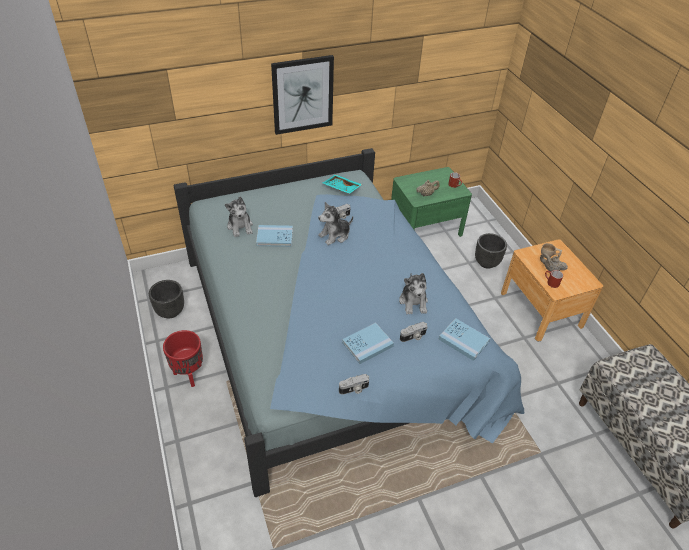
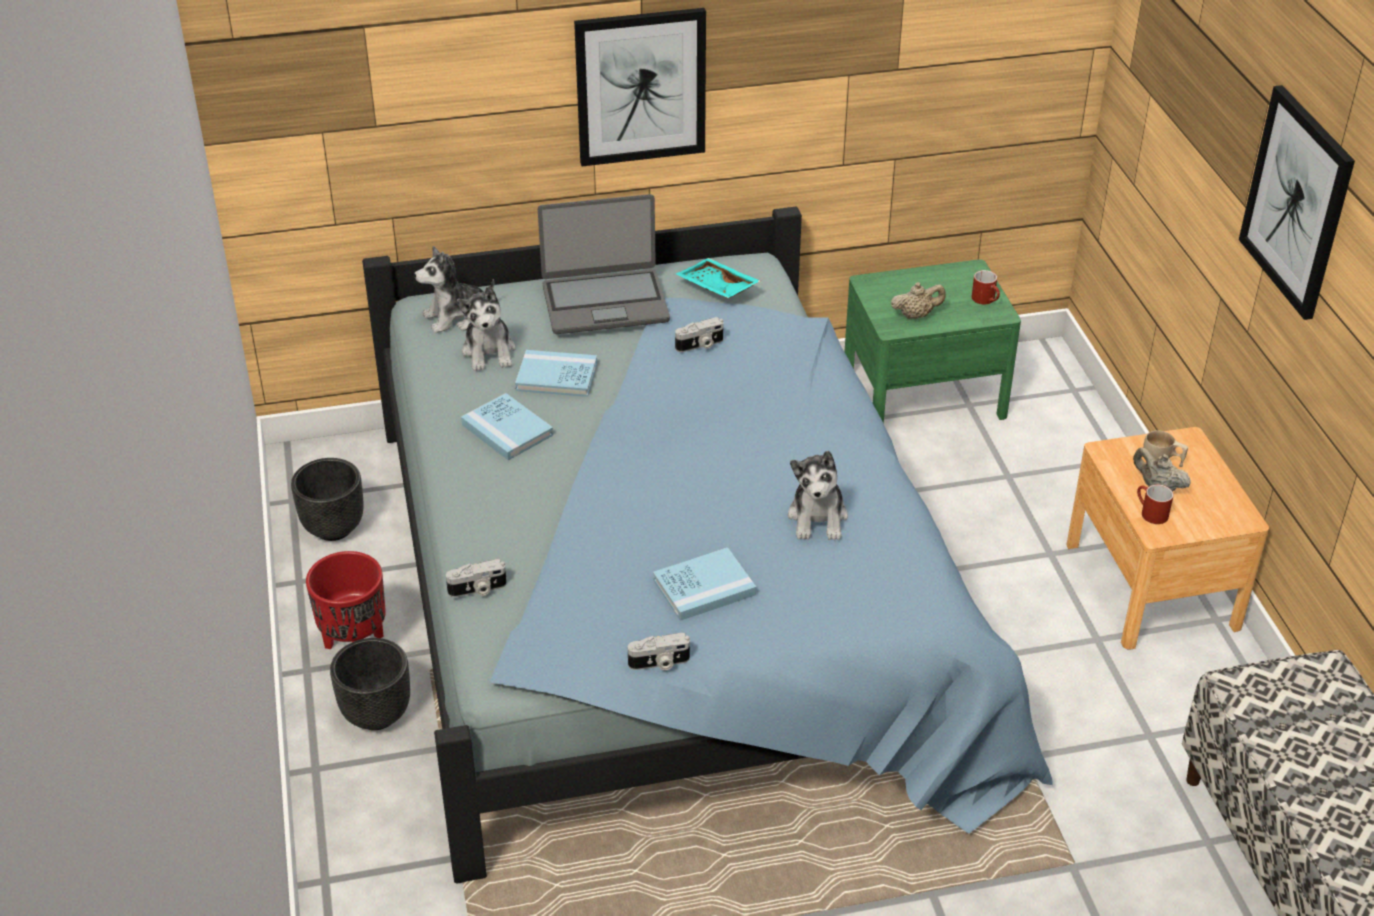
camera: 10 degrees right, 5 degrees down
plush toy [318,202,353,245] -> plush toy moved to [414,246,495,333]
camera [400,322,428,342] -> camera moved to [446,559,507,597]
blue book [439,318,490,361] -> blue book moved to [461,393,553,460]
black planter [475,233,507,269] -> black planter moved to [330,638,410,730]
none -> laptop [538,194,670,334]
none -> picture [1239,85,1355,320]

